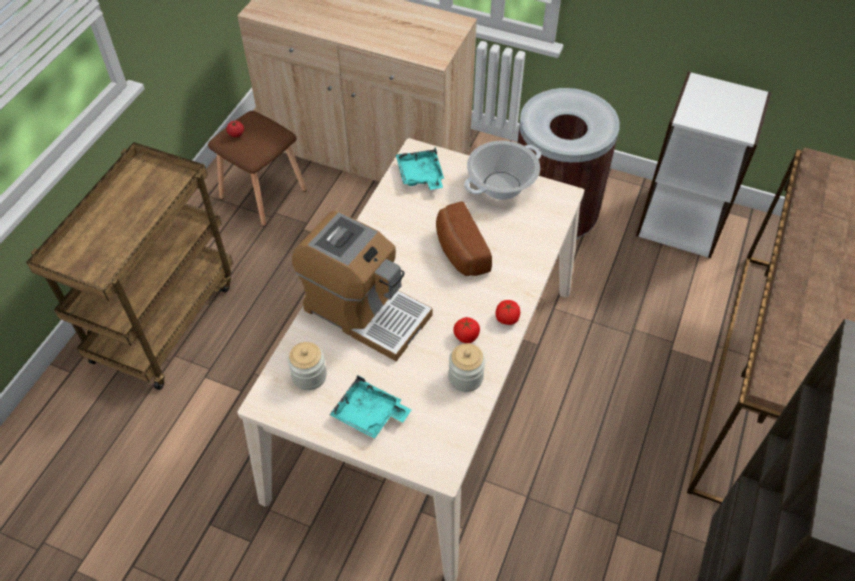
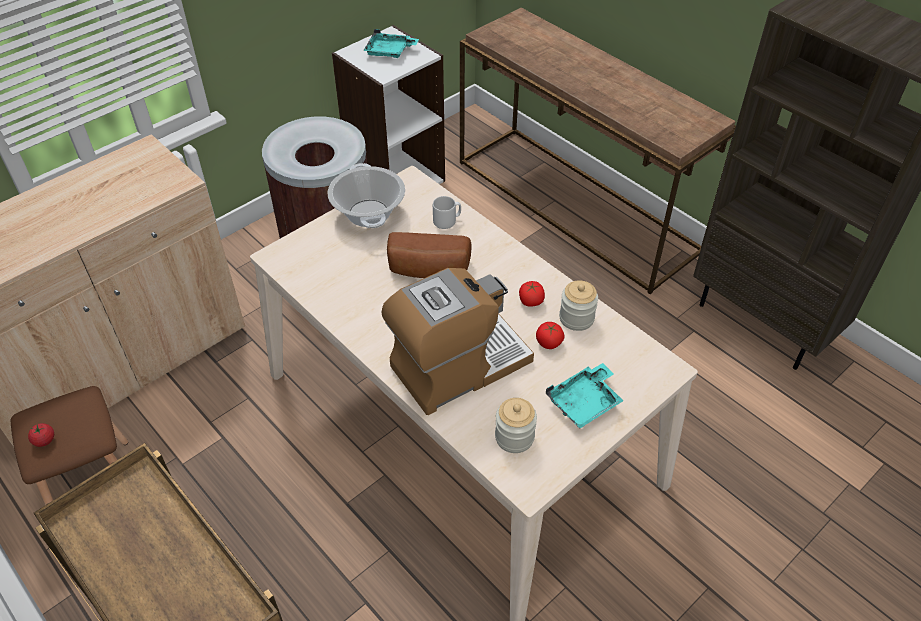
camera: 65 degrees left, 5 degrees down
turquoise tray [396,147,444,190] -> turquoise tray moved to [363,29,419,58]
tomato [496,300,520,325] -> tomato moved to [536,322,565,349]
none -> grey mug [433,196,461,229]

